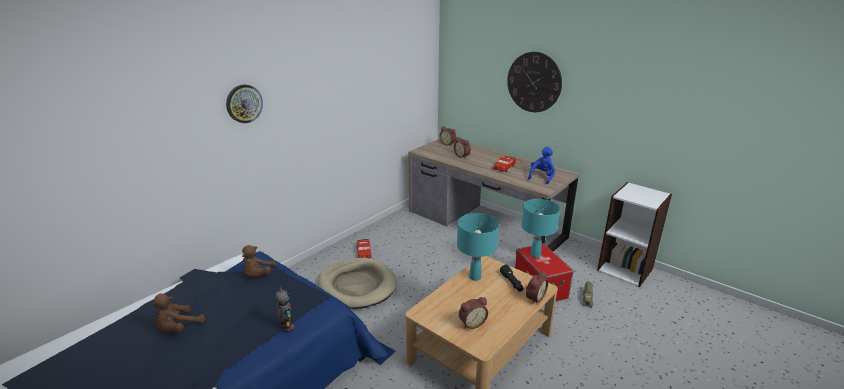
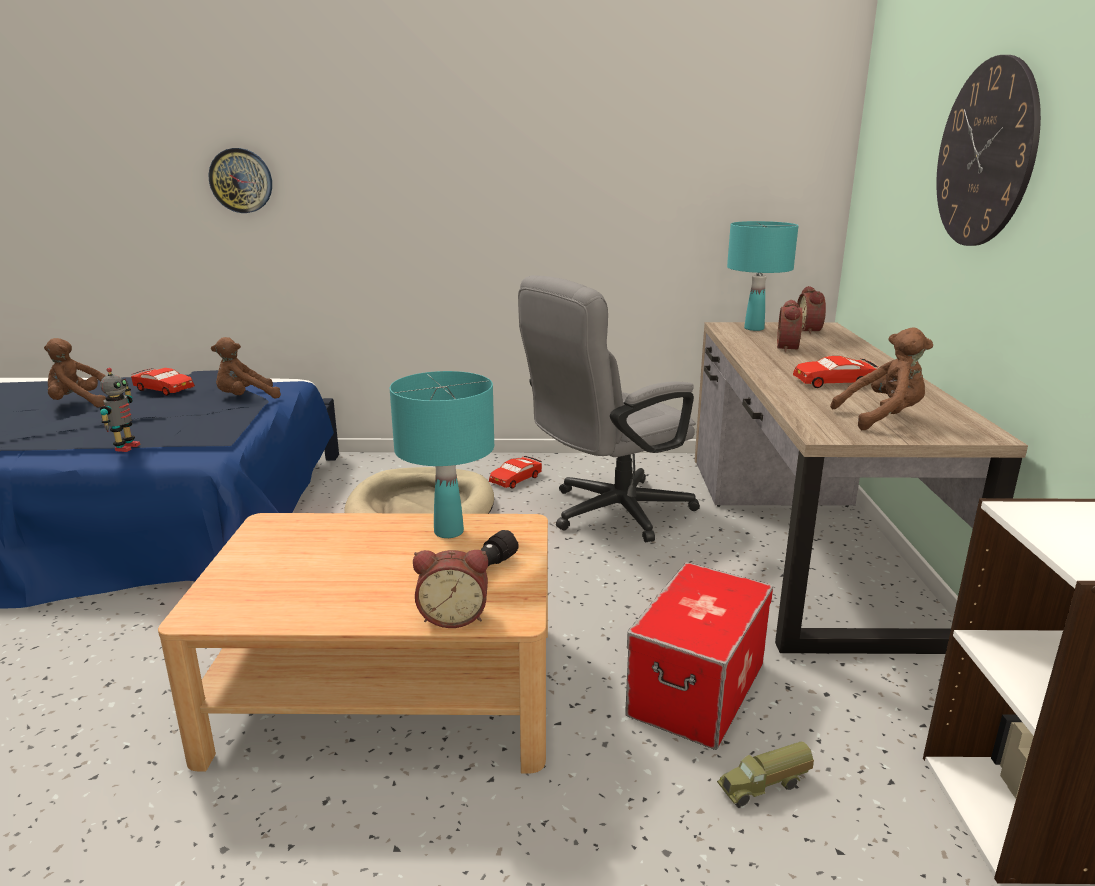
camera: 50 degrees right, 5 degrees down
wall clock [226,85,263,123] -> wall clock moved to [208,148,272,213]
alarm clock [459,297,488,329] -> none
turquoise table lamp [521,199,560,258] -> turquoise table lamp moved to [727,221,799,331]
blue plush toy [528,147,555,184] -> brown plush toy [830,328,933,430]
none -> red toy car [131,368,195,396]
none -> grey office chair [518,275,700,543]

